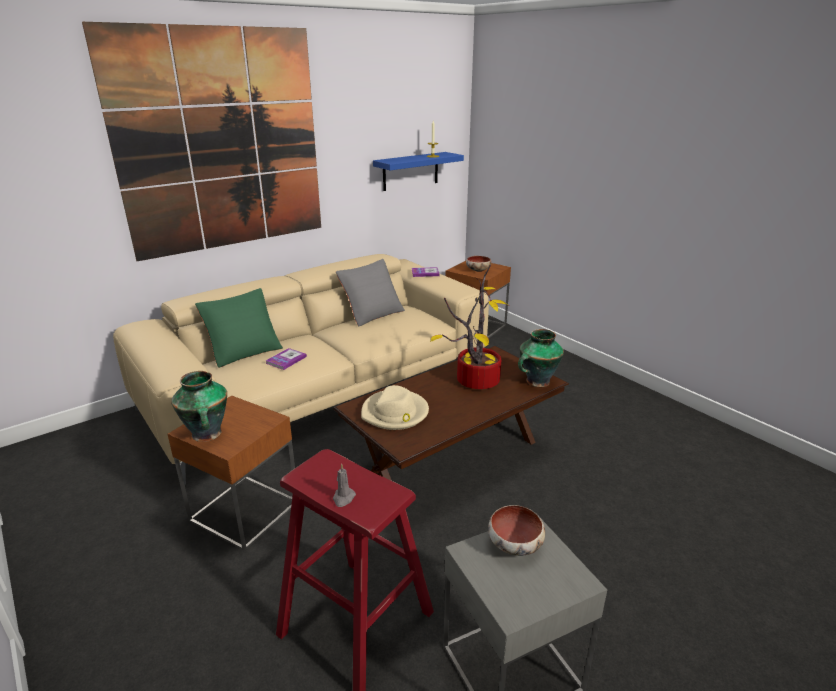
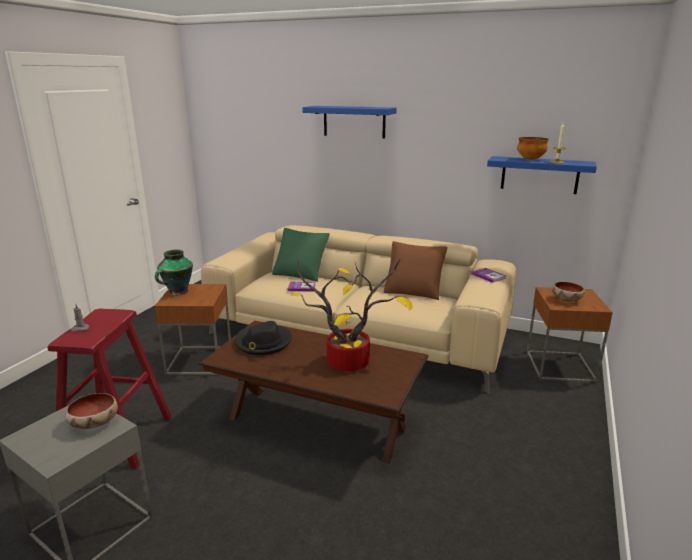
camera: 60 degrees right, 5 degrees down
picture [82,22,321,261] -> blue shelf [302,106,397,138]
grey pillow [336,259,405,327] -> brown pillow [384,241,447,300]
beige hat [361,385,429,430] -> black hat [234,321,292,355]
vase [518,329,564,387] -> none
none -> bowl [517,137,549,160]

